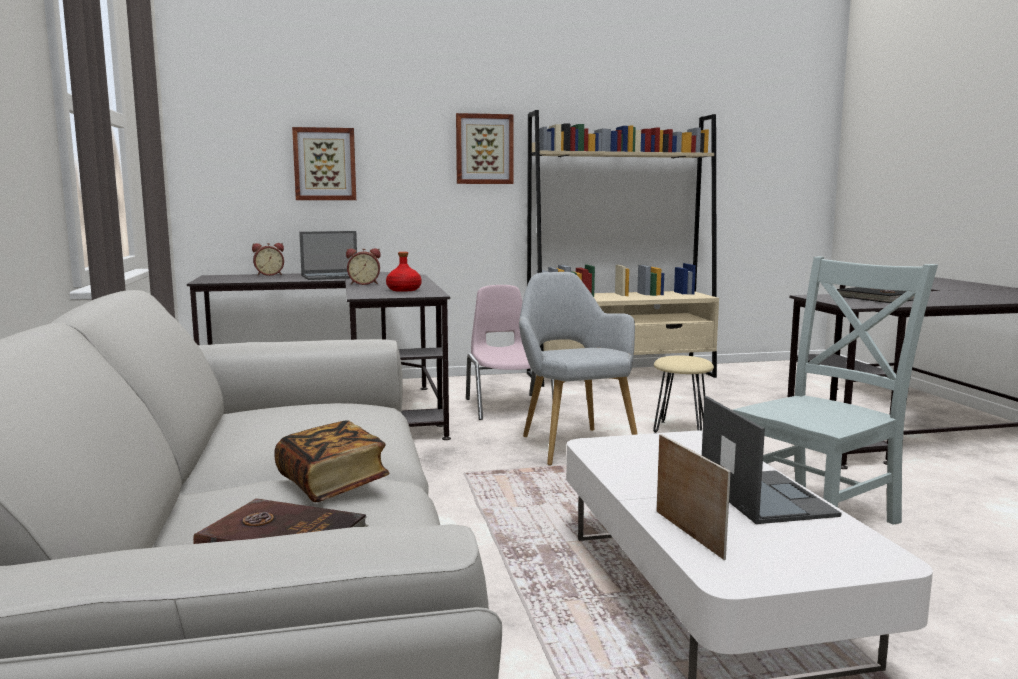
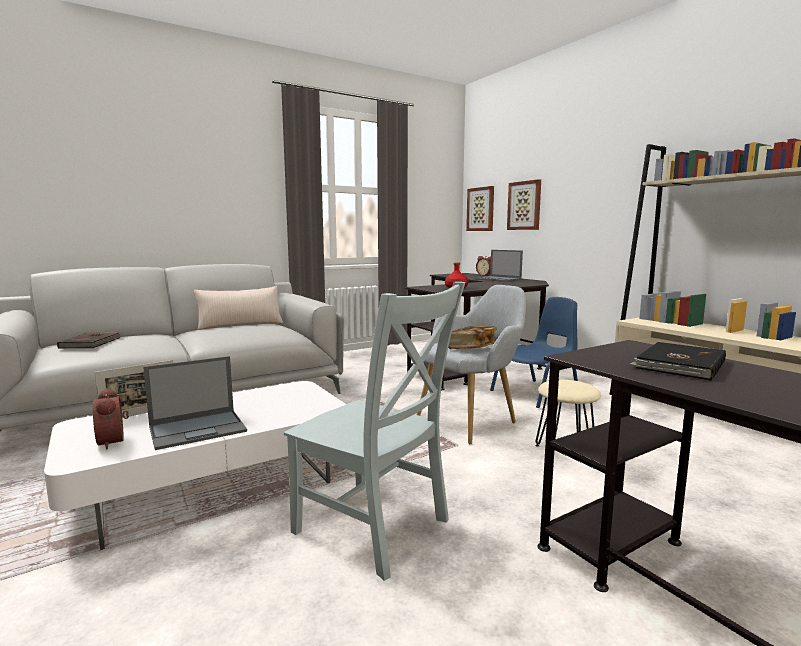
camera: 70 degrees right, 0 degrees up
book [274,420,390,502] -> book moved to [448,326,497,349]
alarm clock [346,248,381,285] -> alarm clock moved to [93,388,129,449]
picture [456,113,514,184] -> picture moved to [466,186,494,231]
pink chair [466,285,554,420] -> blue chair [490,297,578,408]
none -> beige pillow [194,286,283,330]

